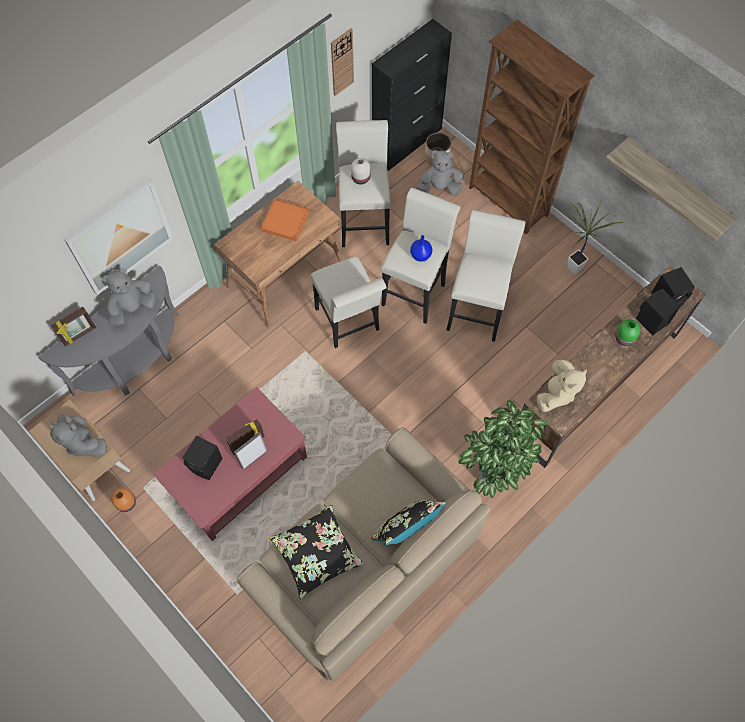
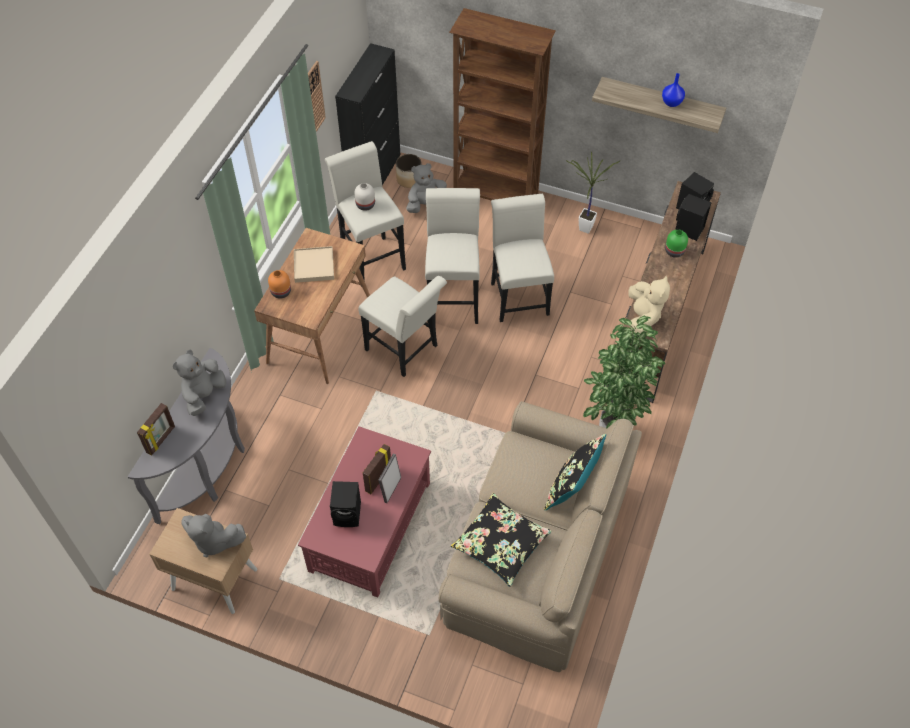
camera: 25 degrees left, 10 degrees down
picture [64,179,173,295] -> none
orange vase [111,488,136,512] -> orange vase moved to [268,270,291,299]
orange tray [261,199,310,242] -> beige tray [294,246,334,283]
blue vase [410,235,432,262] -> blue vase moved to [662,73,685,107]
white stool [447,210,525,342] -> white chair [491,194,554,322]

